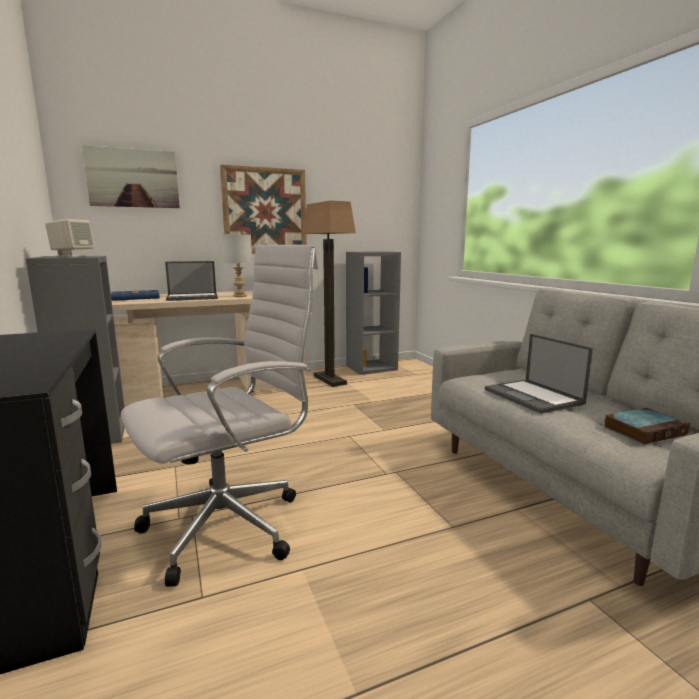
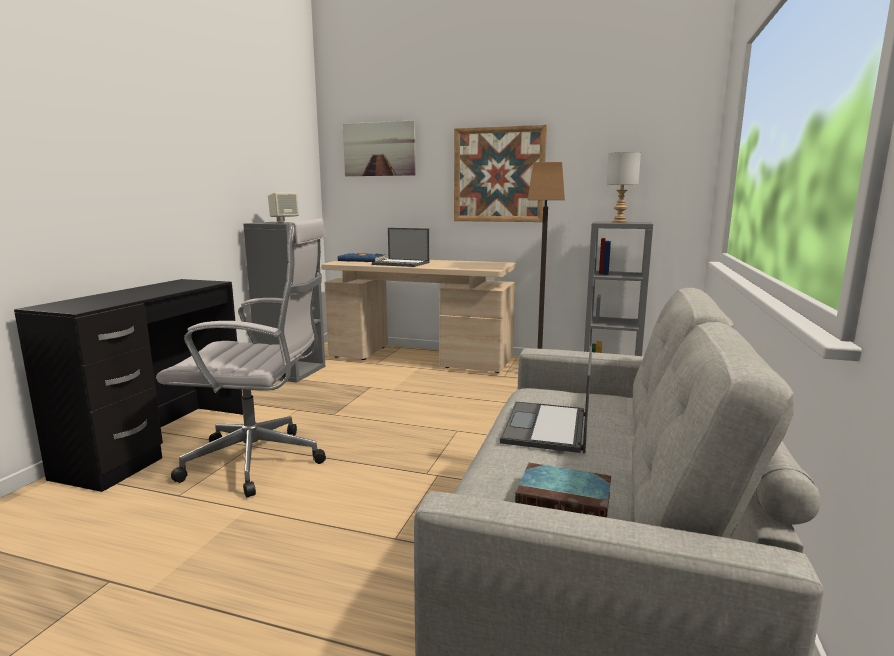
camera: 40 degrees right, 0 degrees up
grey table lamp [222,234,252,297] -> grey table lamp moved to [606,152,641,223]

